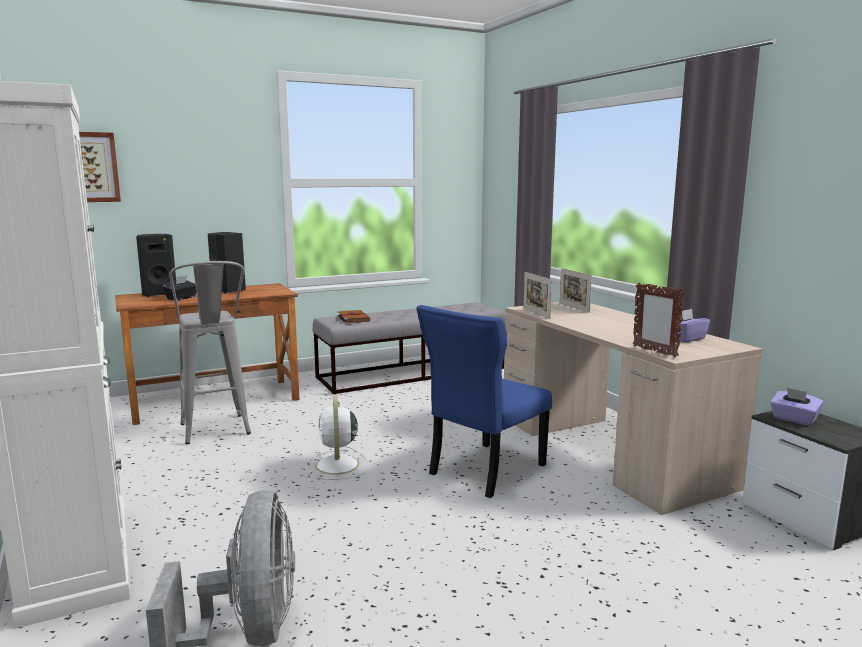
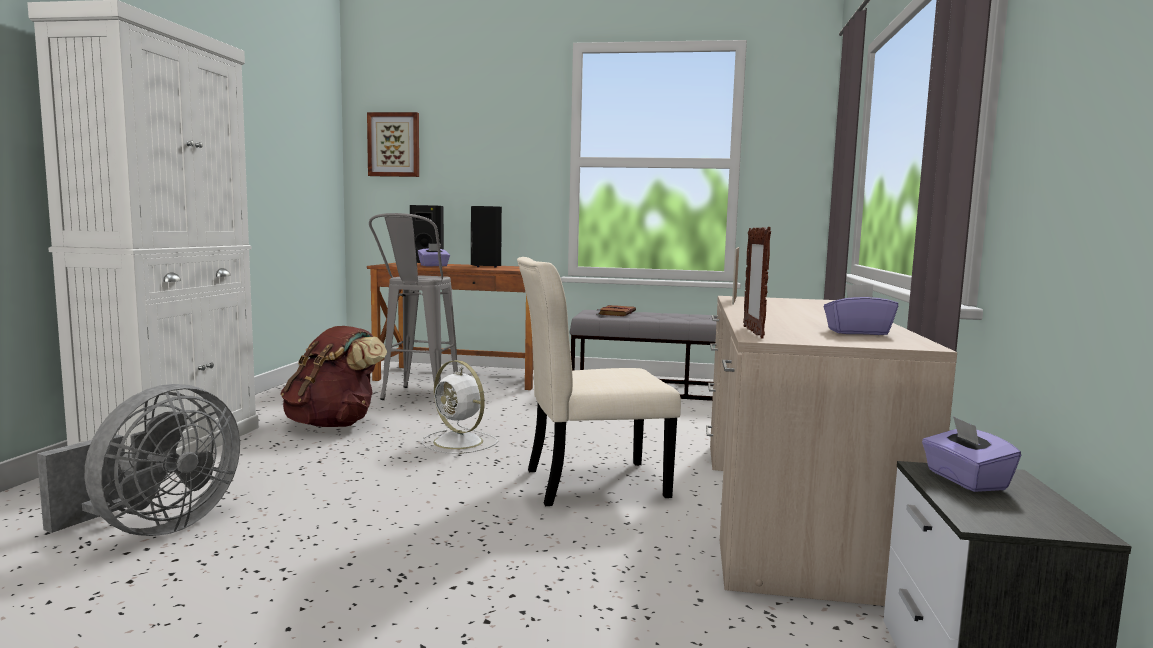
camera: 35 degrees right, 5 degrees down
black tissue box [163,275,196,300] -> purple tissue box [418,243,450,267]
white fan [306,394,370,480] -> white fan turned 75 degrees counterclockwise [422,360,498,454]
blue chair [417,305,552,498] -> beige chair [517,257,681,506]
picture frame [560,268,592,313] -> none
none -> brown backpack [280,326,387,427]

